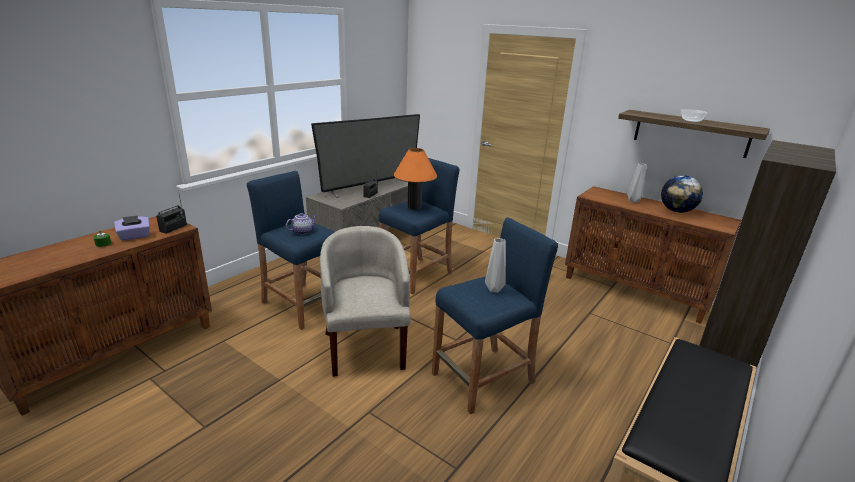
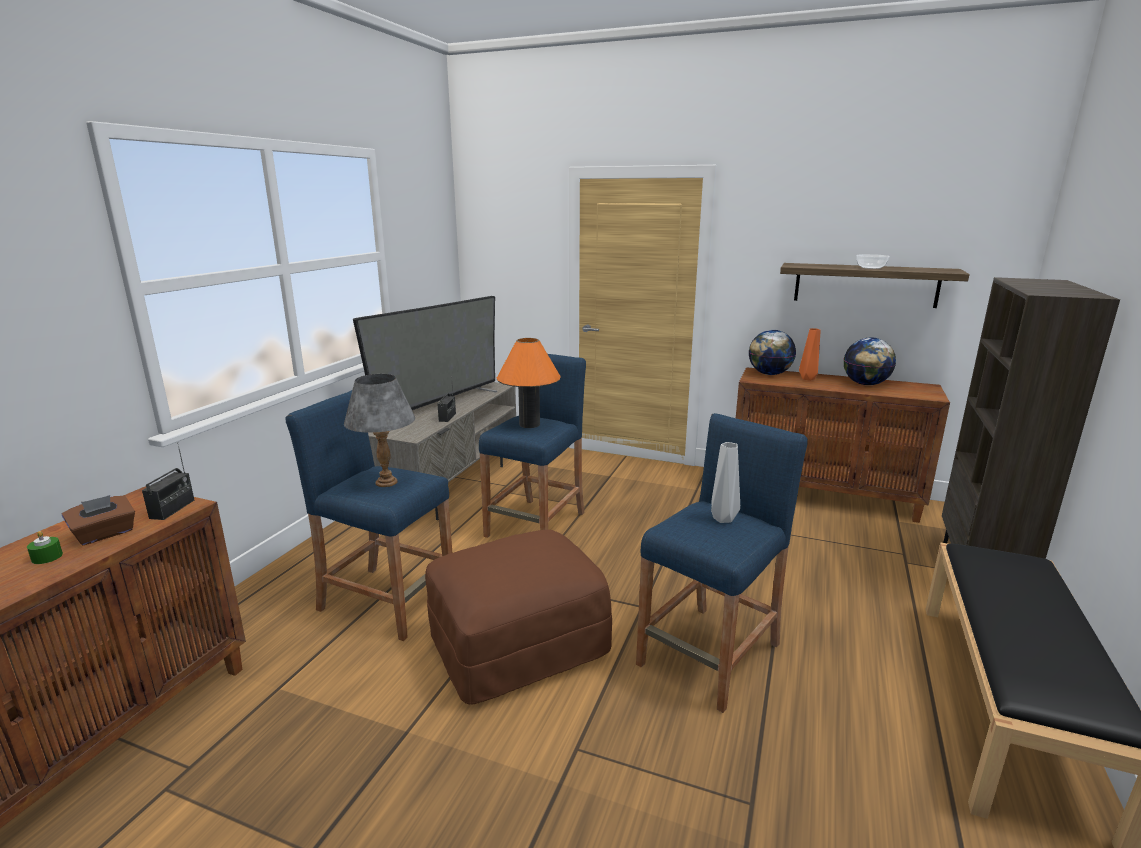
camera: 15 degrees left, 5 degrees down
purple tissue box [114,215,150,241] -> brown tissue box [62,495,135,545]
teapot [286,213,317,234] -> grey table lamp [344,374,415,487]
beige armchair [320,226,411,377] -> brown ottoman [425,529,612,705]
grey vase [627,163,647,203] -> orange vase [799,328,821,381]
none -> globe [749,330,796,375]

